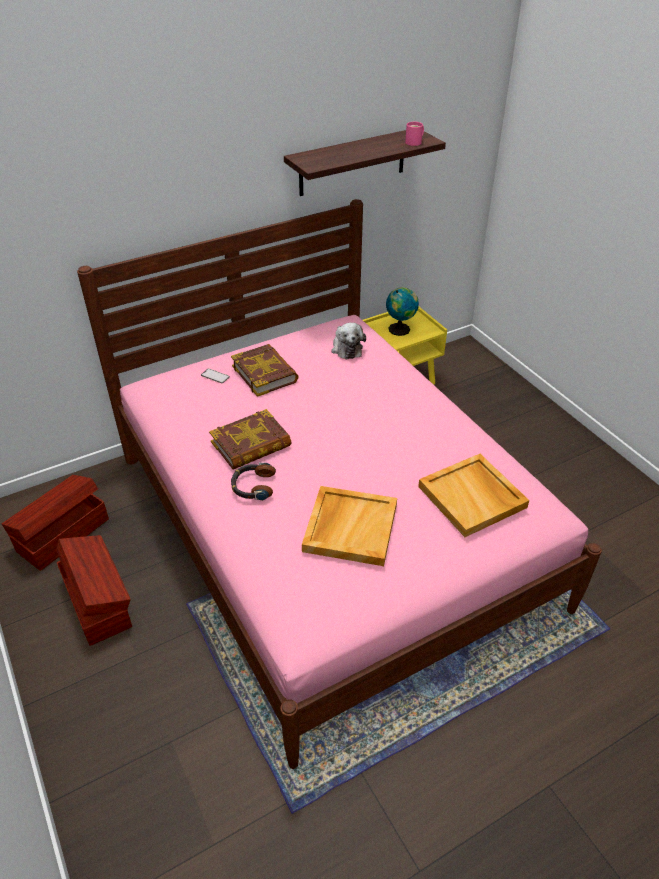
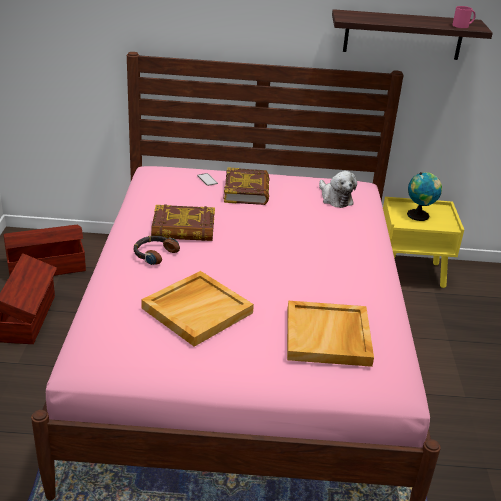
camera: 30 degrees right, 10 degrees down
plush toy [331,322,366,360] -> plush toy turned 45 degrees counterclockwise [319,171,357,208]

